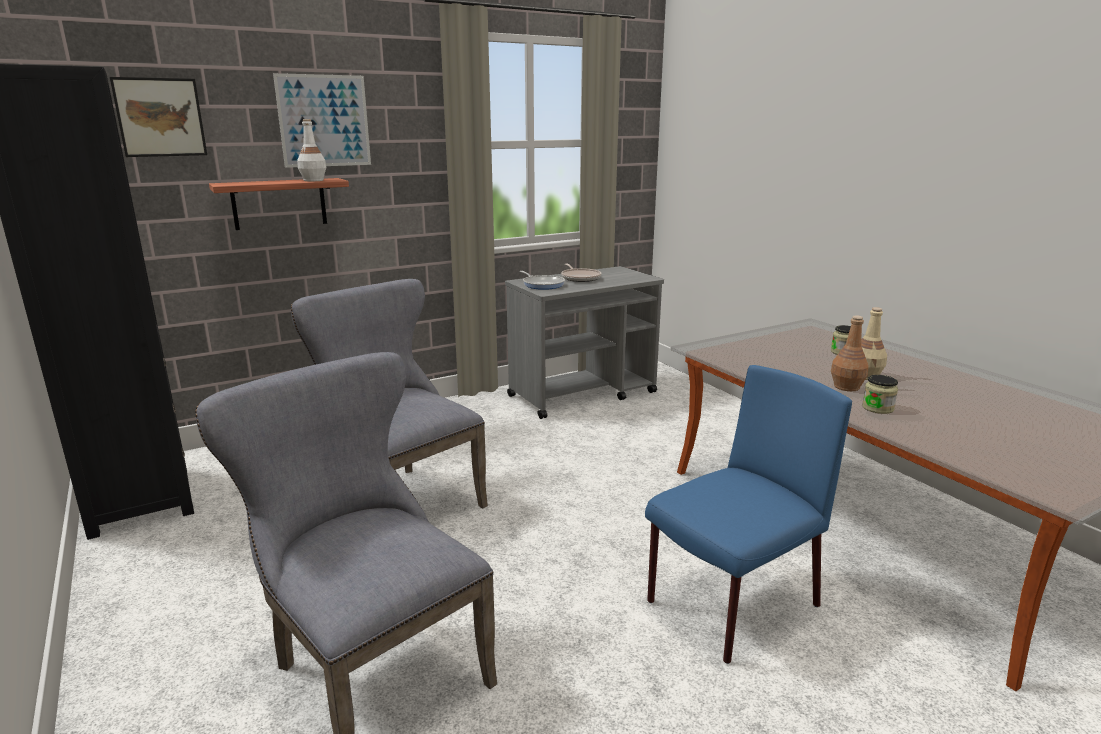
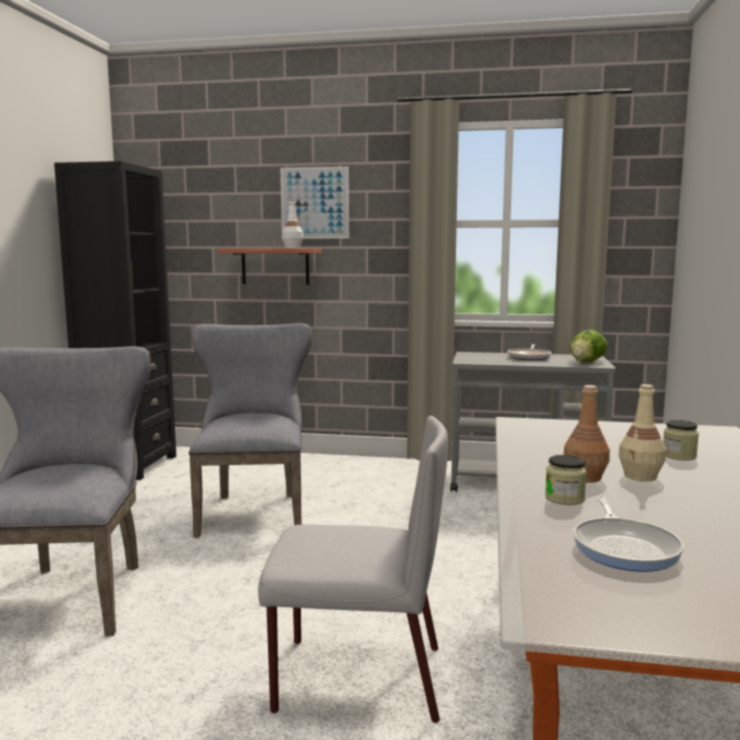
camera: 40 degrees right, 10 degrees down
picture [110,77,207,157] -> none
frying pan [520,271,565,290] -> frying pan moved to [573,496,684,572]
blue chair [645,365,852,664] -> grey chair [258,416,448,723]
none -> lettuce [570,329,608,362]

